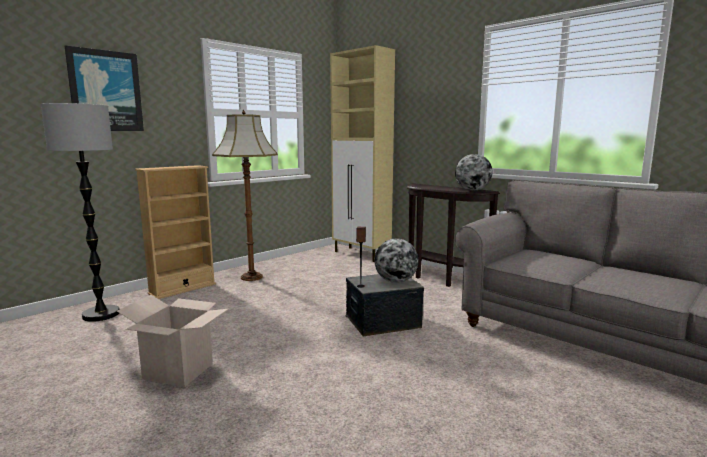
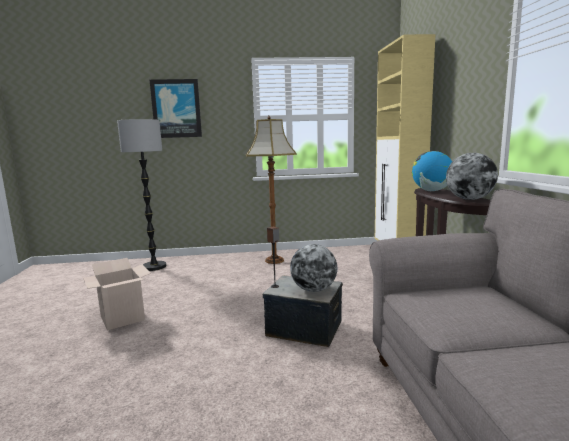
camera: 40 degrees right, 0 degrees up
beige bookcase [135,165,216,299] -> none
none -> globe [412,151,452,191]

